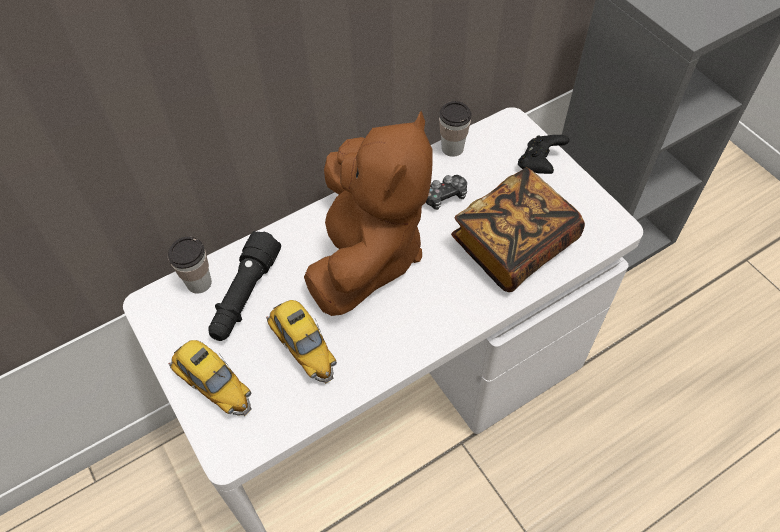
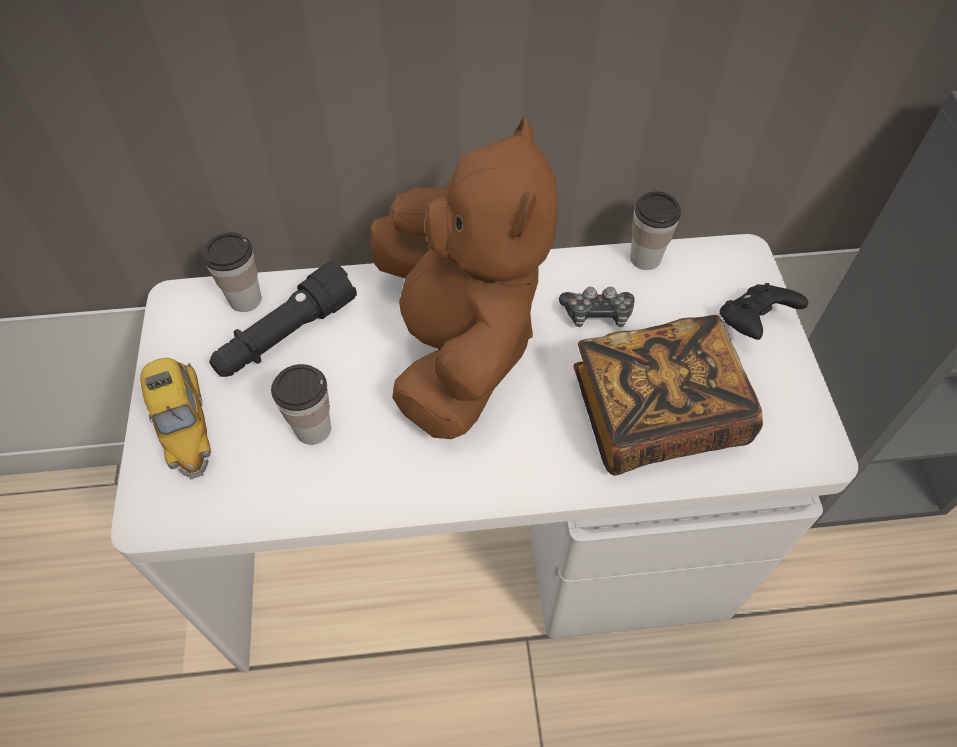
camera: 25 degrees right, 0 degrees up
toy car [266,300,337,384] -> cup [271,364,331,445]
brown plush toy [304,111,433,316] -> brown plush toy turned 45 degrees counterclockwise [370,116,558,439]

